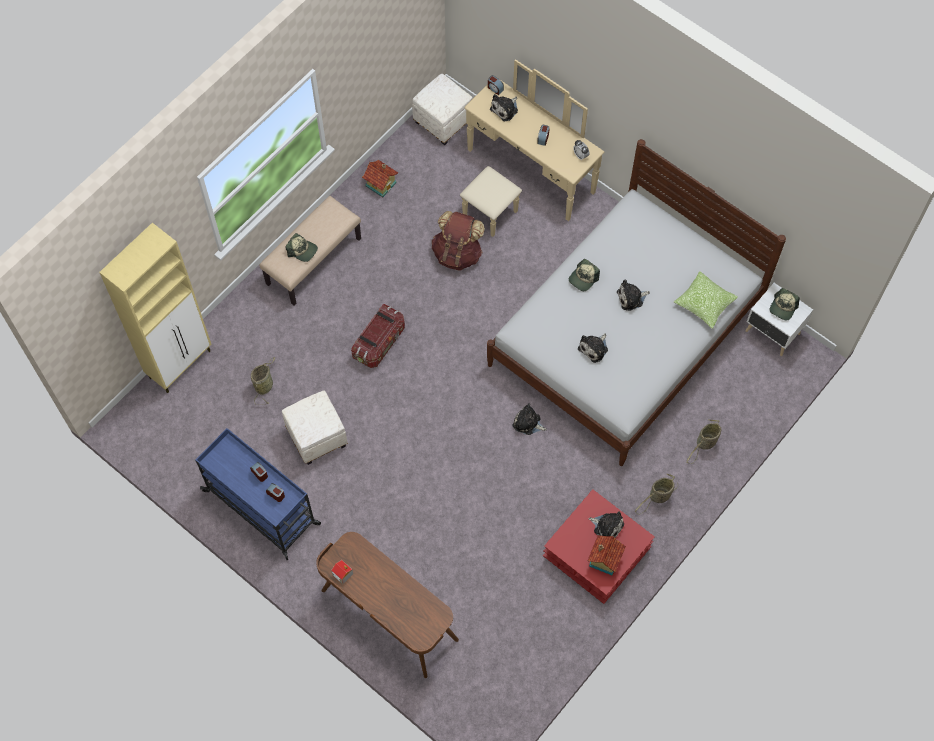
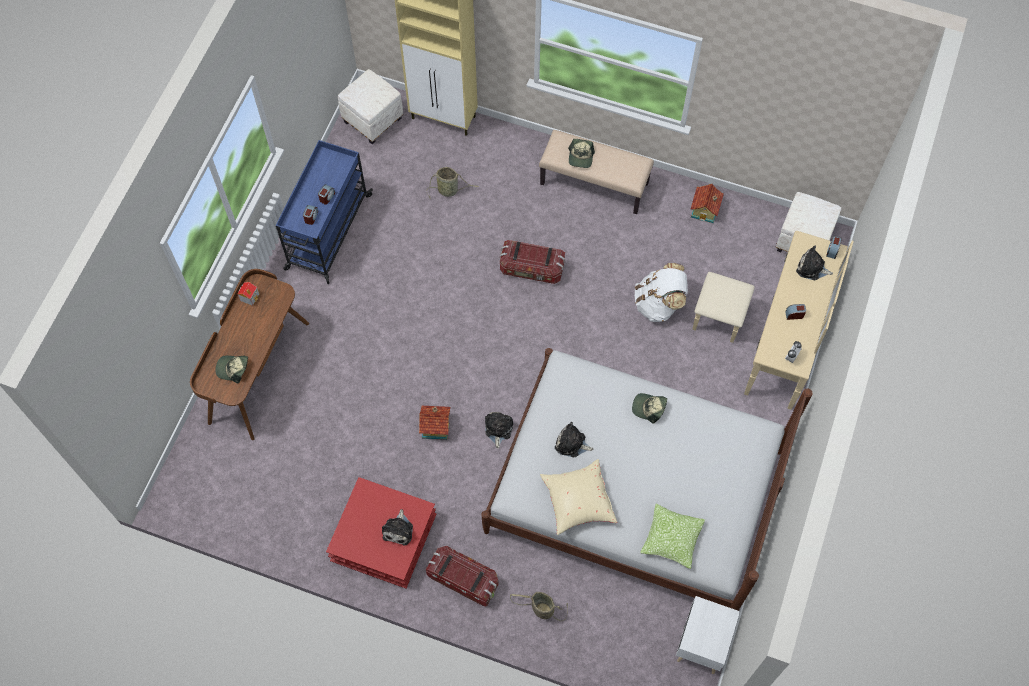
camera: 70 degrees right, 0 degrees up
white ottoman [282,391,348,465] -> white ottoman moved to [338,69,403,144]
brown backpack [432,211,485,271] -> white backpack [635,263,688,322]
toy house [587,535,626,575] -> toy house moved to [419,406,450,440]
plush toy [617,279,650,311] -> none
basket [634,474,678,515] -> storage box [426,546,498,607]
cap [769,288,800,320] -> cap moved to [215,355,248,384]
none -> beige pillow [540,459,617,535]

